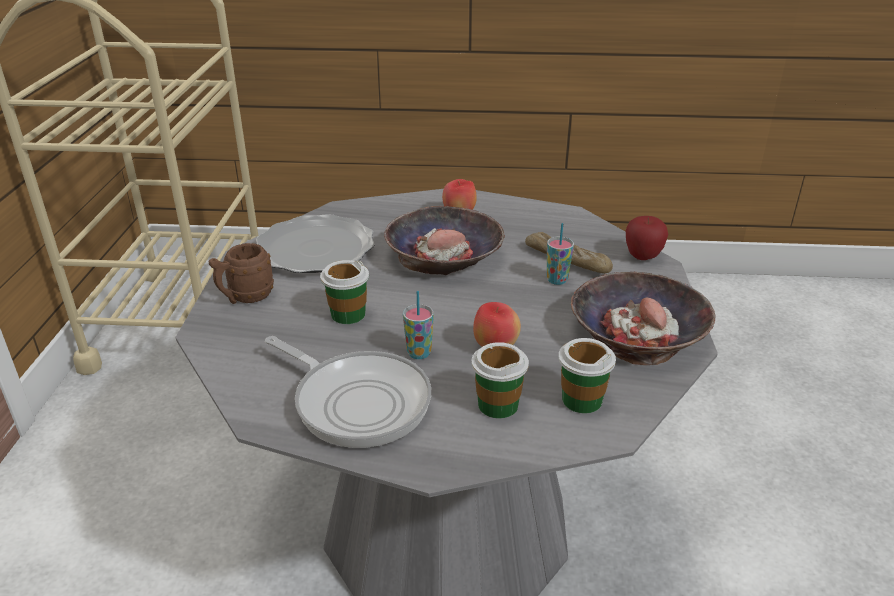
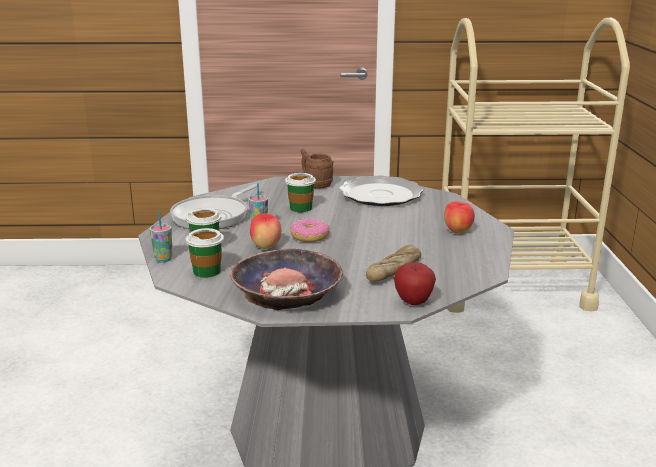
camera: 85 degrees right, 10 degrees down
bowl [384,206,505,275] -> none
cup [547,223,574,285] -> cup moved to [150,211,172,263]
none -> donut [290,218,330,242]

